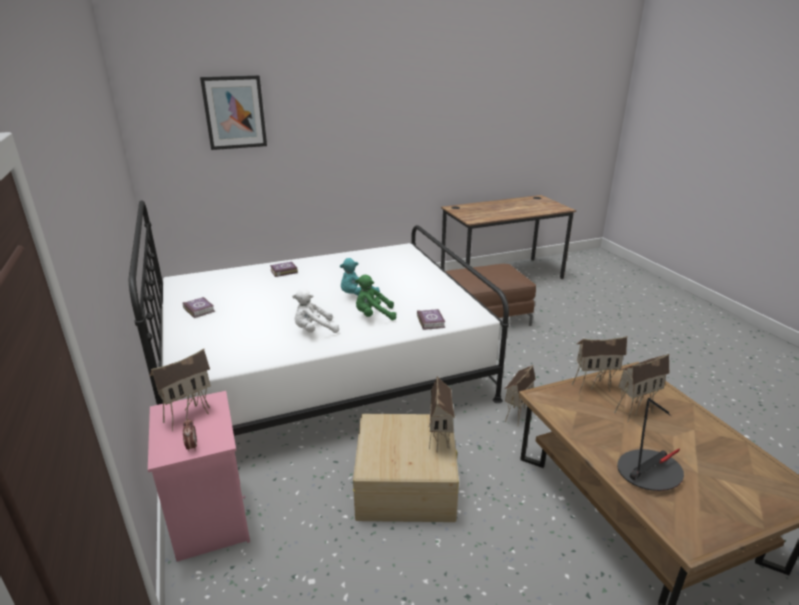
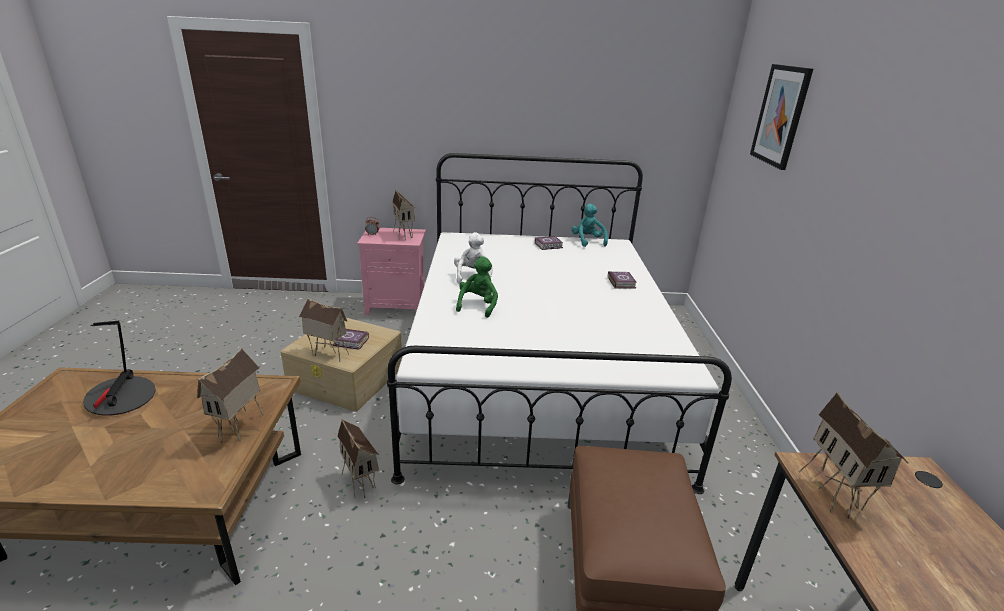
camera: 110 degrees right, 0 degrees up
turquoise plush toy [340,258,380,296] -> turquoise plush toy moved to [572,203,608,247]
book [417,309,445,330] -> book moved to [333,329,369,350]
toy house [614,354,670,423] -> toy house moved to [799,391,908,519]

